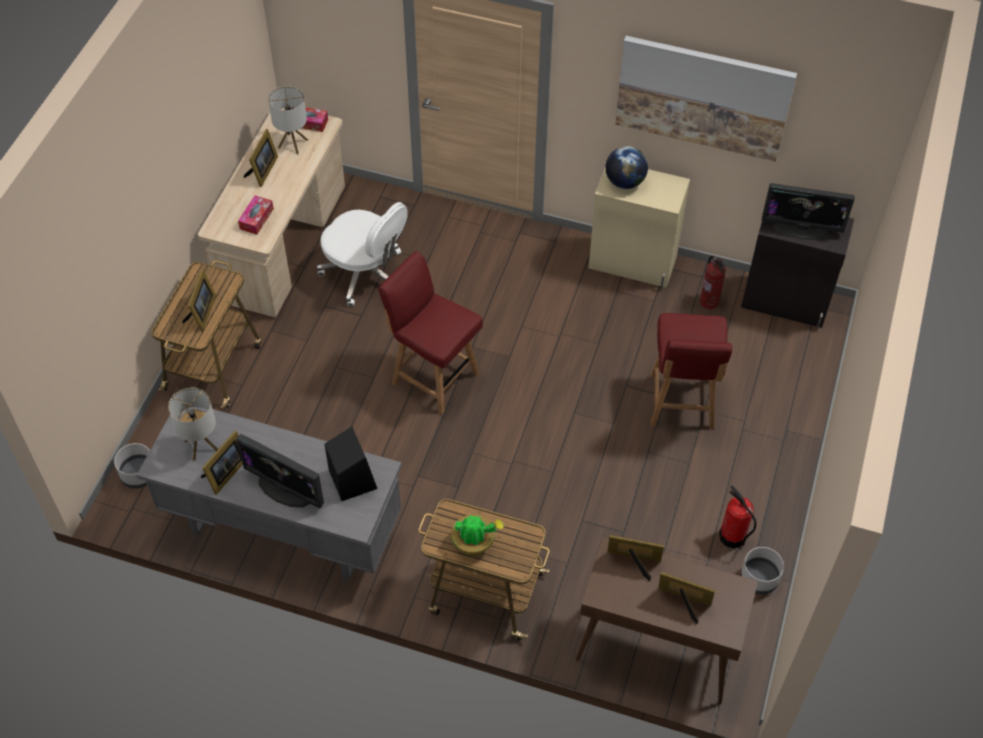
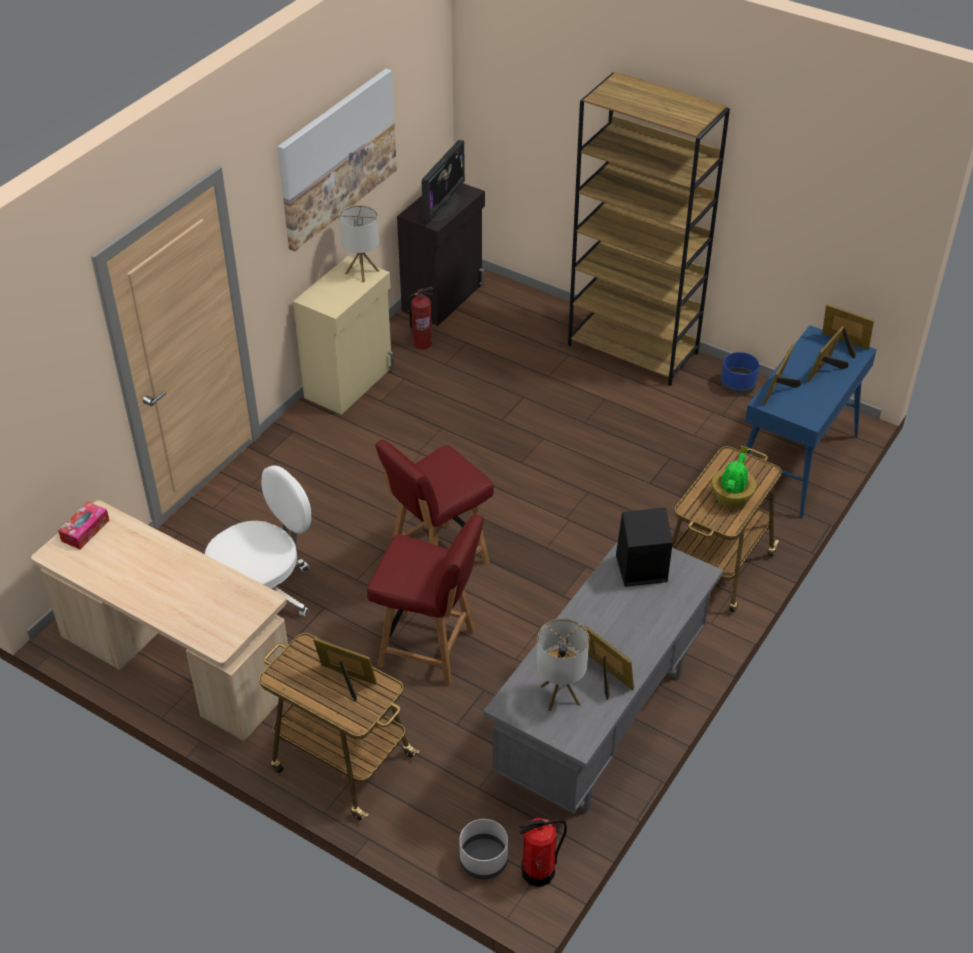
camera: 75 degrees left, 10 degrees down
monitor [236,434,324,508] -> none
tissue box [238,196,274,235] -> none
picture frame [244,129,278,187] -> picture frame moved to [822,304,874,359]
table lamp [268,86,308,155] -> table lamp moved to [339,205,379,283]
brown console table [576,537,758,704] -> blue console table [745,325,877,518]
globe [606,146,648,189] -> none
red chair [650,313,732,430] -> red chair moved to [367,514,484,686]
fire extinguisher [719,486,756,548] -> fire extinguisher moved to [519,818,567,887]
grey planter [741,547,784,594] -> blue planter [721,352,759,394]
none -> brown bookcase [568,72,730,386]

